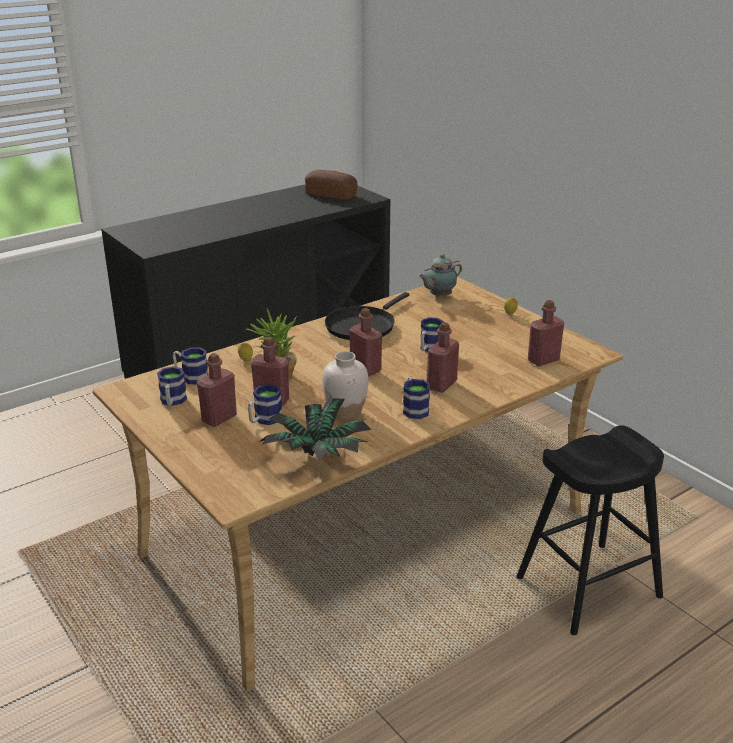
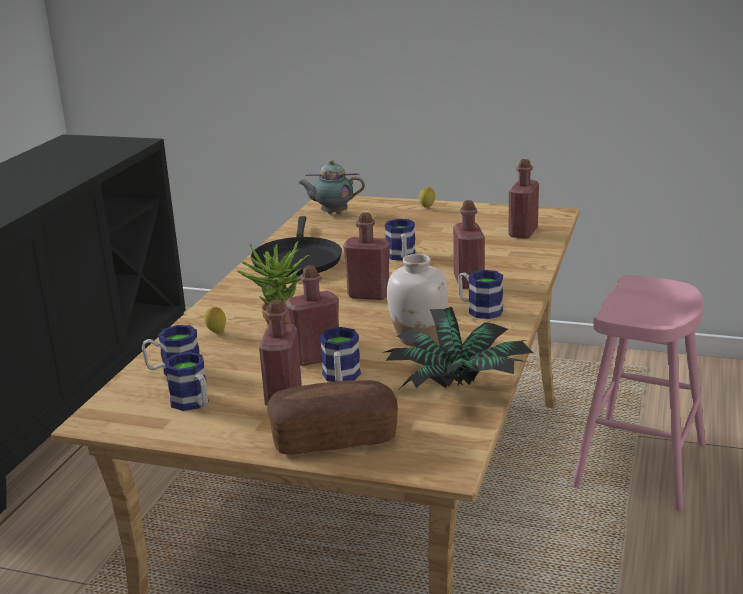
camera: 35 degrees left, 5 degrees down
bread [305,170,357,200] -> bread moved to [267,380,398,454]
teapot [419,254,462,297] -> teapot turned 75 degrees clockwise [298,160,365,214]
black stool [516,425,664,635] -> pink stool [572,275,705,511]

